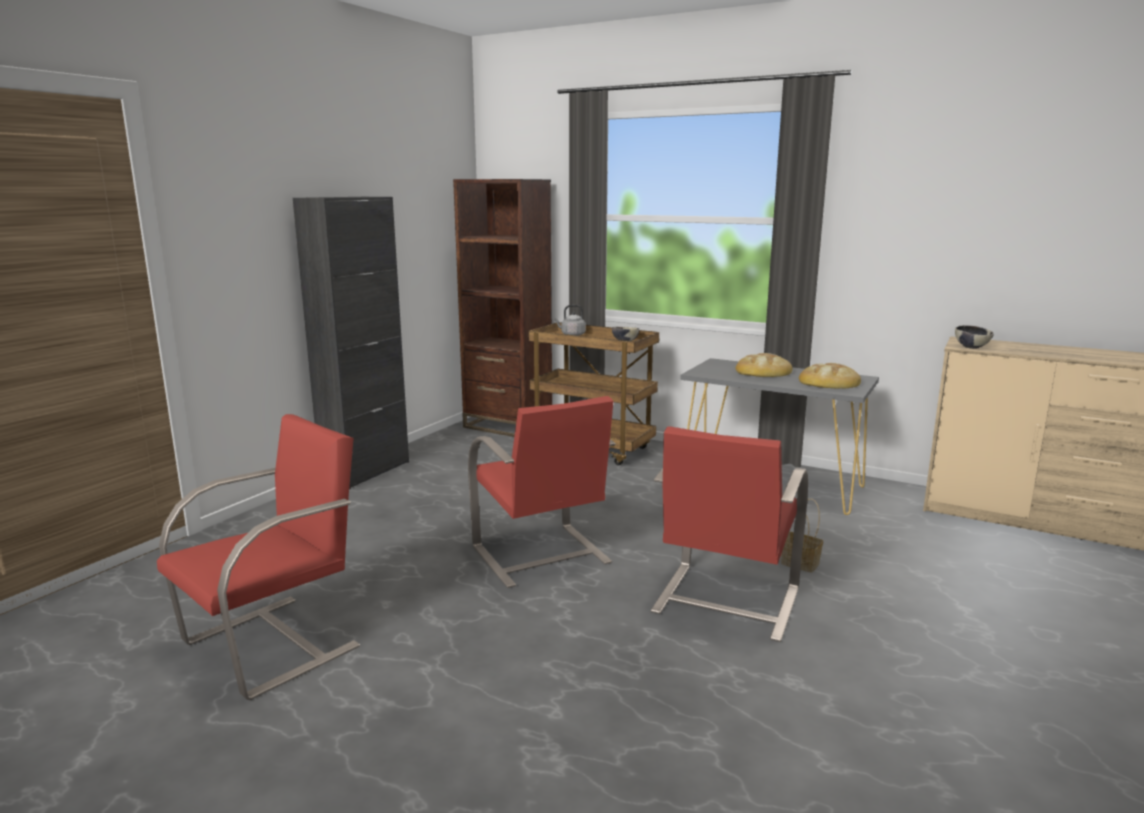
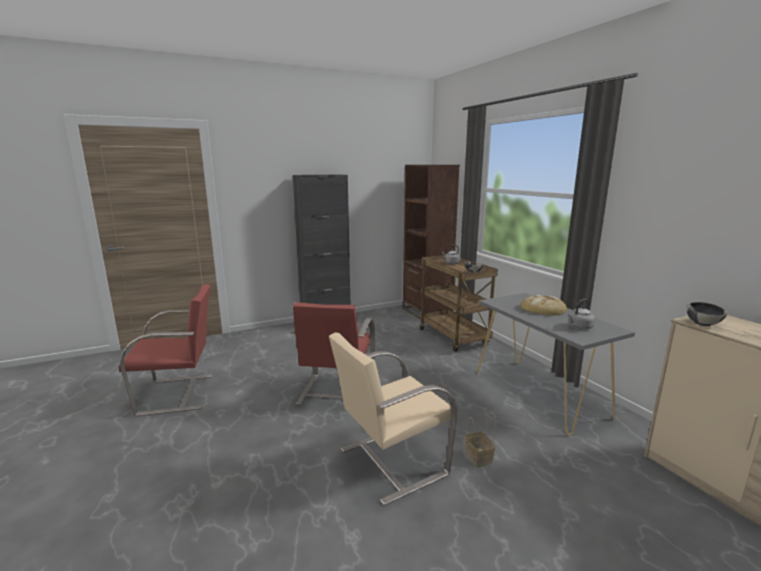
camera: 35 degrees right, 0 degrees up
red chair [651,427,808,642] -> beige chair [329,332,457,506]
bread [799,363,861,389] -> grey kettle [568,299,595,330]

